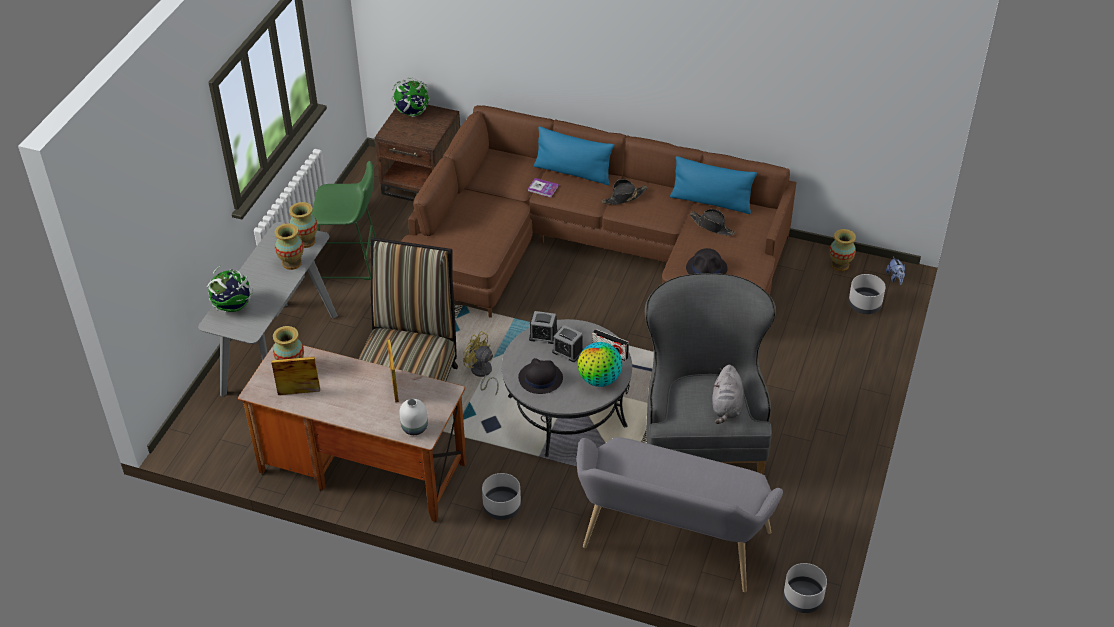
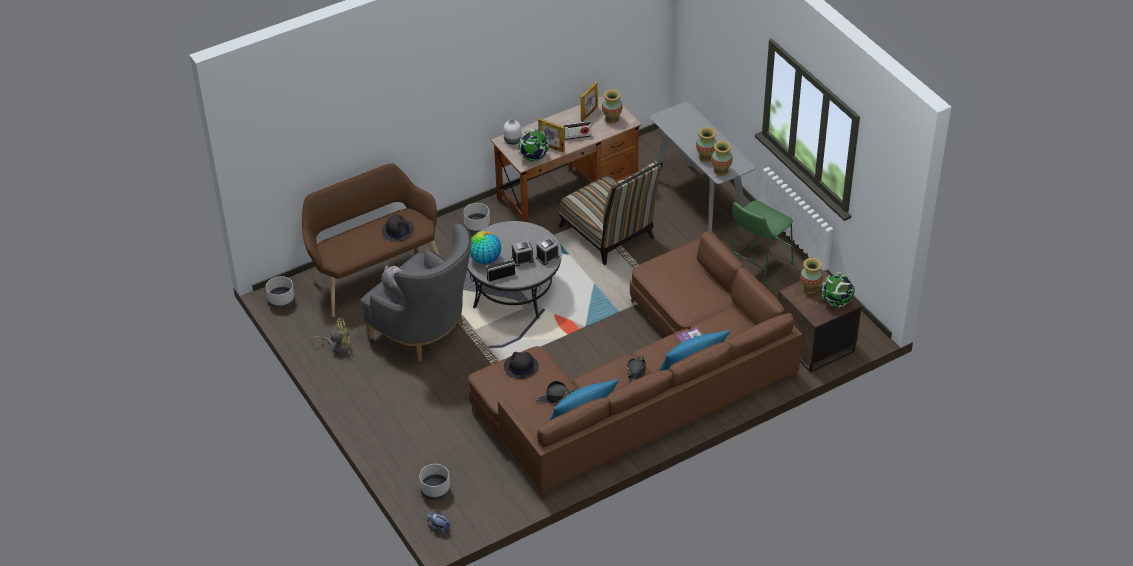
camera: 130 degrees right, 0 degrees up
globe [207,266,253,312] -> globe moved to [518,129,549,162]
yellow fan [463,331,499,396] -> yellow fan moved to [311,318,351,354]
black hat [518,358,563,394] -> black hat moved to [382,215,414,242]
grey bench [577,437,783,592] -> brown bench [302,163,439,317]
vase [829,229,856,271] -> vase moved to [800,258,823,294]
none -> radio [563,121,591,140]

